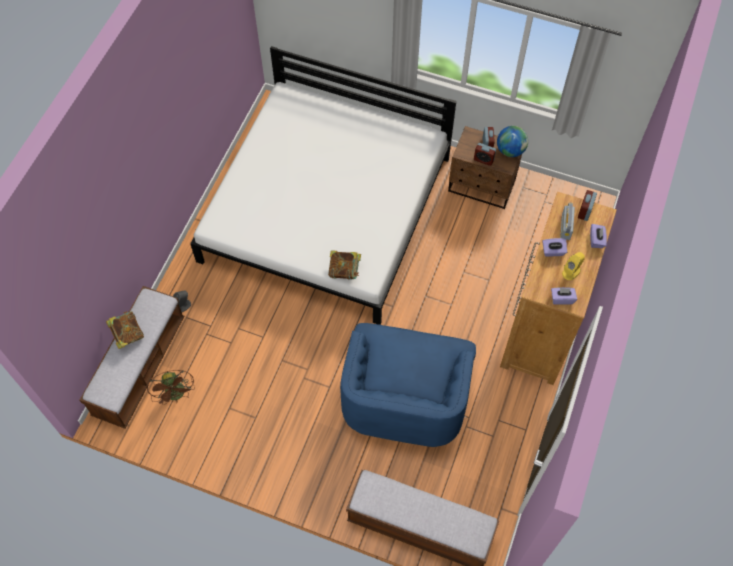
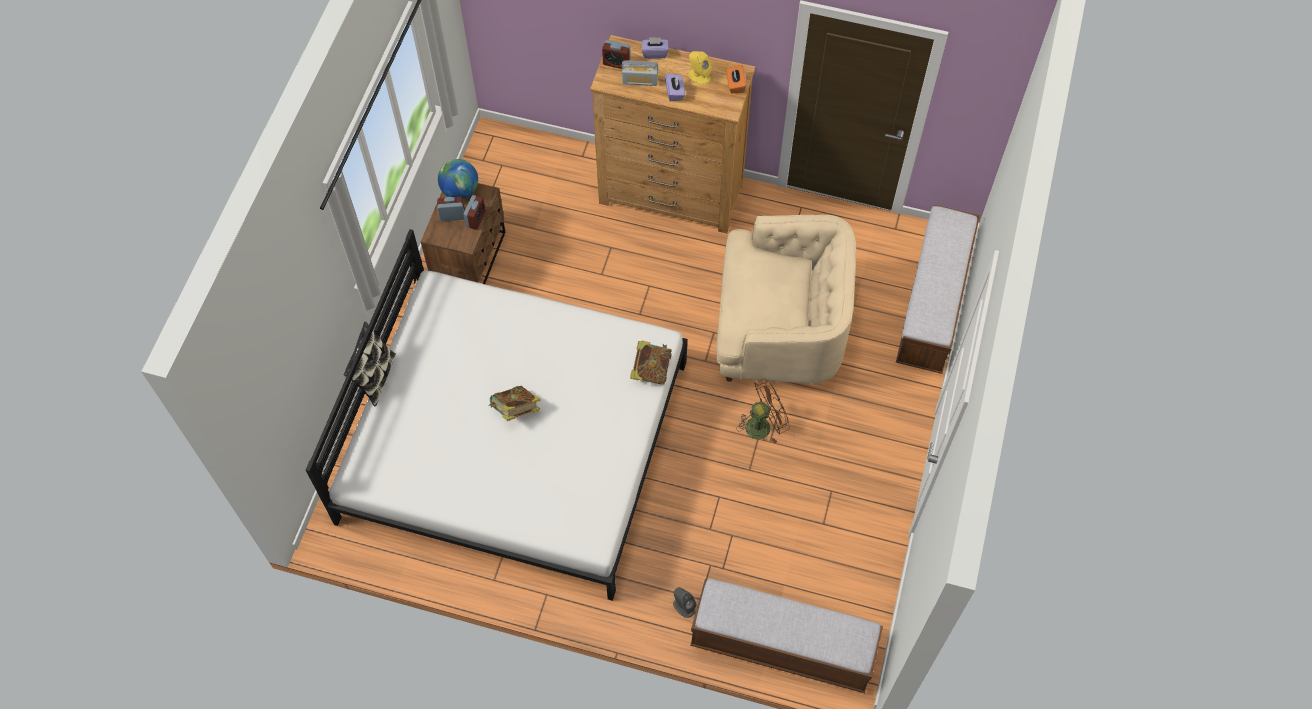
camera: 95 degrees left, 0 degrees up
book [106,311,144,349] -> book moved to [489,386,541,421]
brown fan [147,370,195,405] -> brown fan moved to [737,378,790,444]
blue armchair [340,323,476,447] -> beige armchair [716,215,856,384]
purple tissue box [551,287,577,305] -> orange tissue box [727,65,746,93]
none -> pillow [344,321,396,406]

